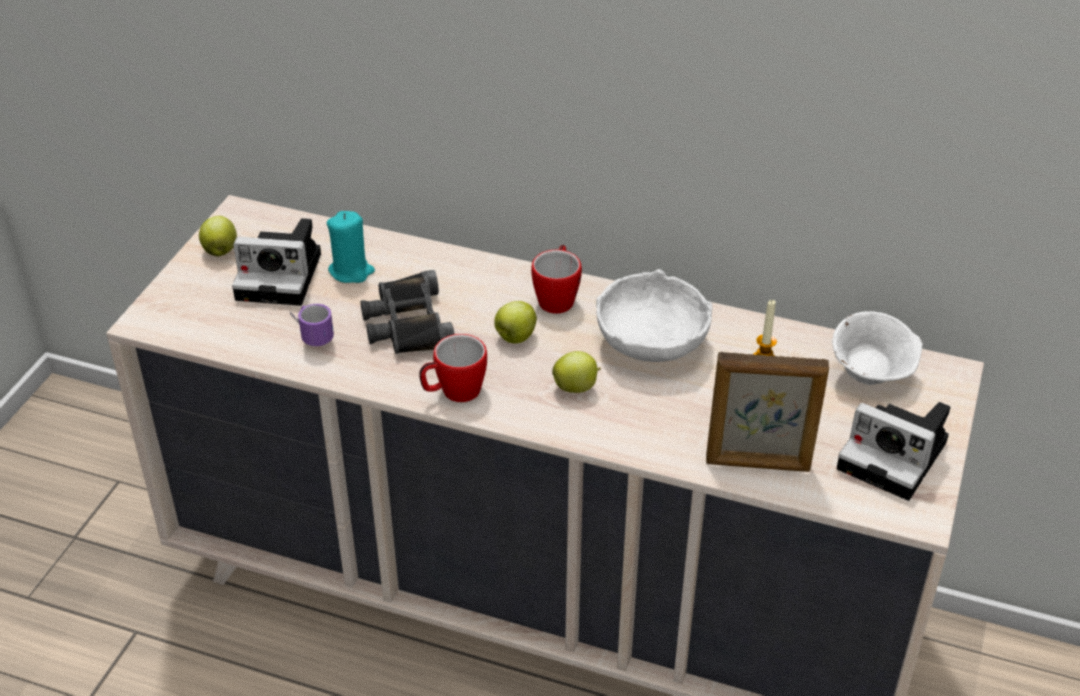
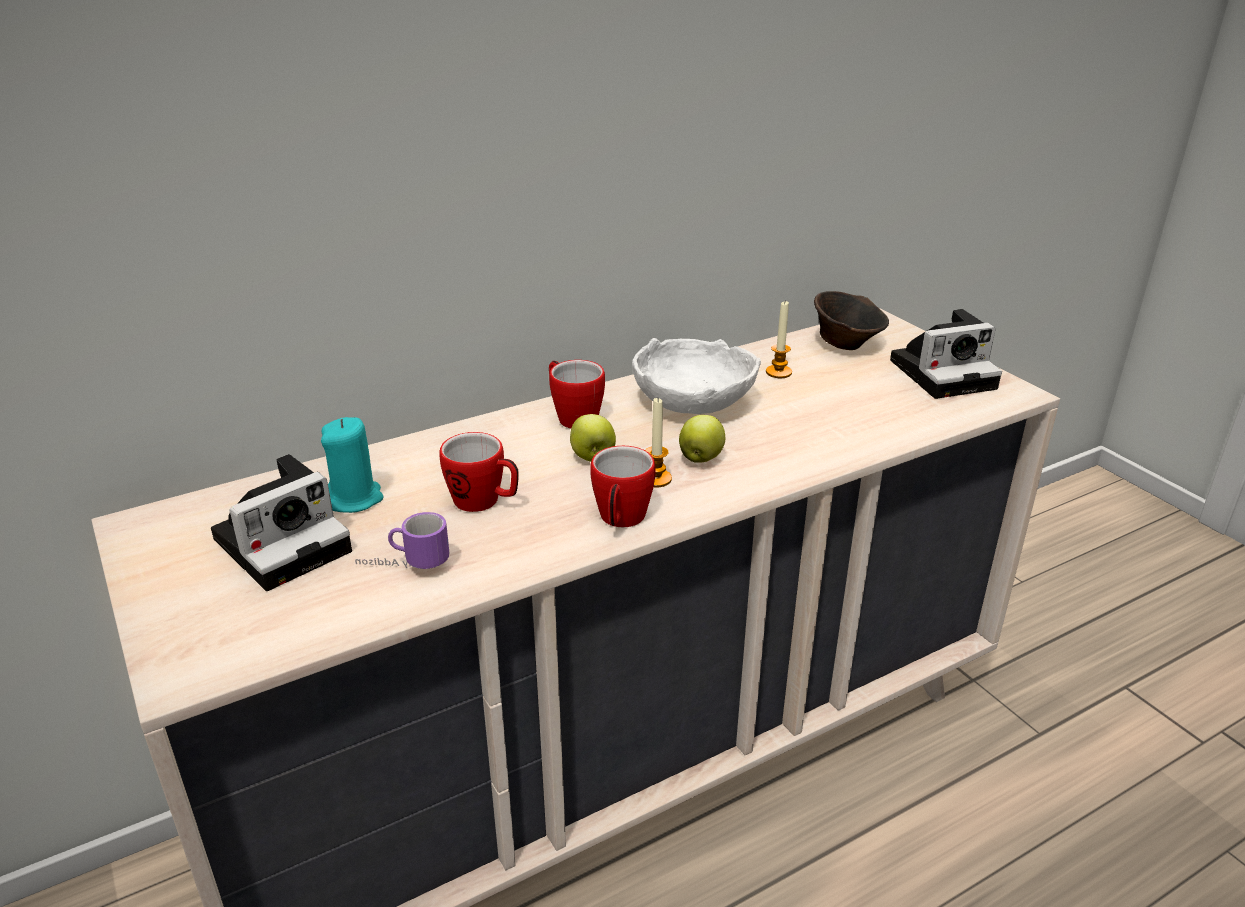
camera: 50 degrees left, 10 degrees down
apple [199,216,237,256] -> none
black binoculars [361,270,454,354] -> mug [439,432,519,512]
picture frame [706,352,829,472] -> none
white bowl [832,311,923,385] -> brown bowl [814,291,889,350]
none -> candle [645,398,672,488]

